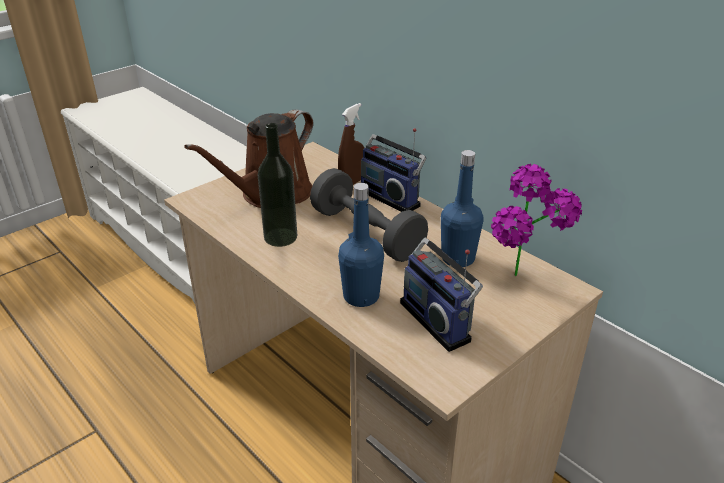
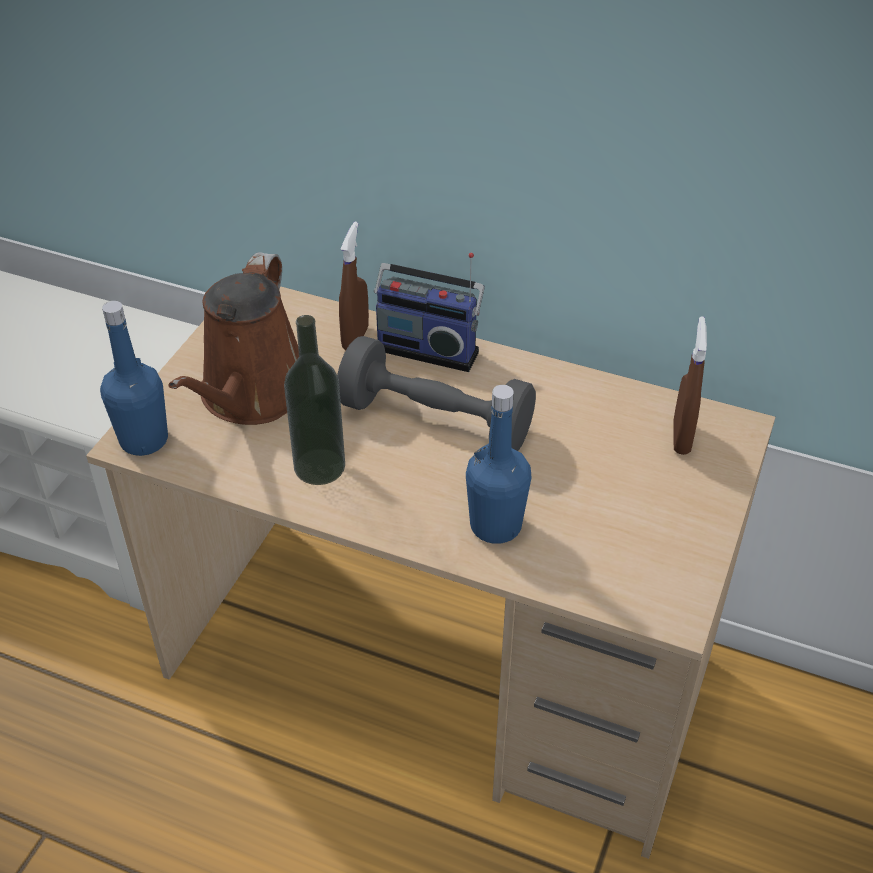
camera: 25 degrees left, 10 degrees up
radio [400,238,483,352] -> none
blue bottle [441,150,484,267] -> blue bottle moved to [100,301,168,456]
potted plant [491,164,582,276] -> brown spray bottle [673,316,707,455]

